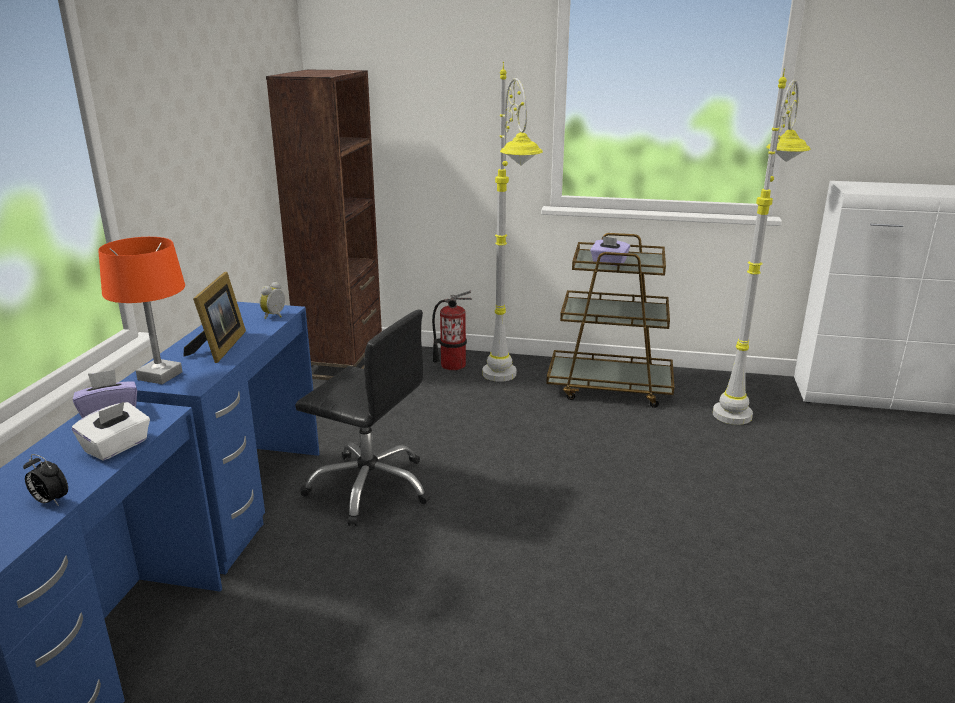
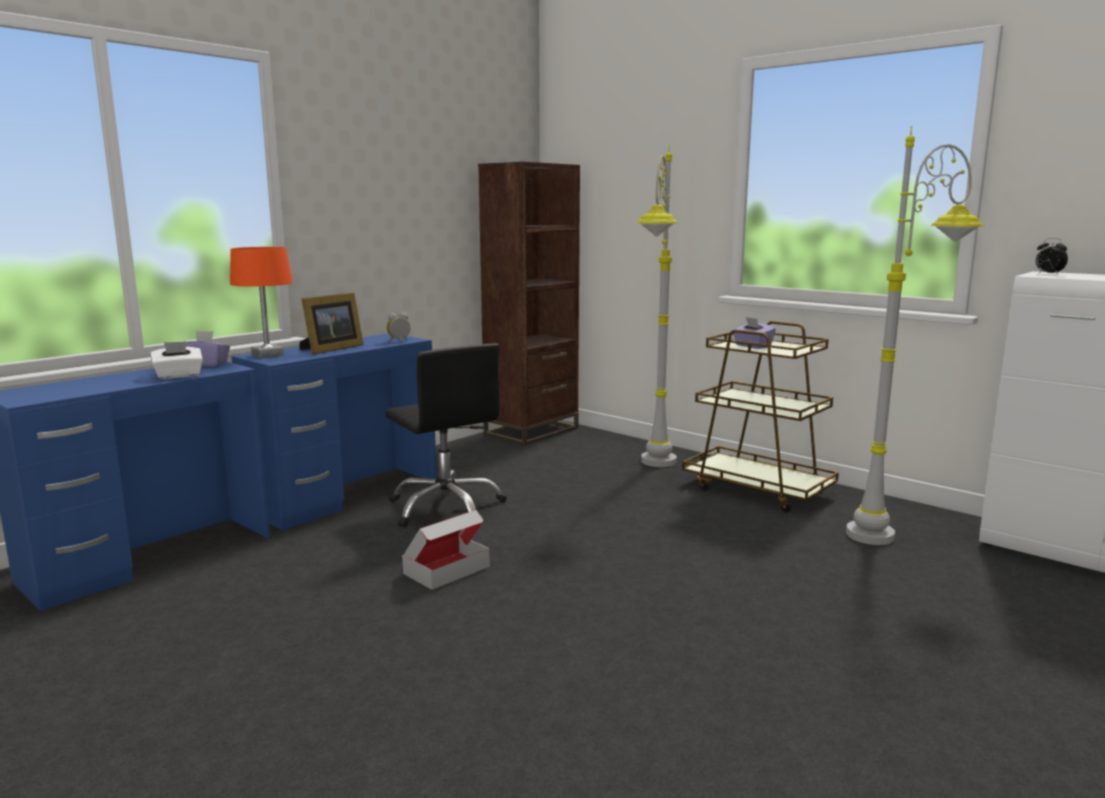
camera: 30 degrees right, 10 degrees down
alarm clock [23,454,68,506] -> alarm clock moved to [1036,238,1068,274]
fire extinguisher [432,291,472,371] -> none
none -> cardboard box [402,510,490,590]

